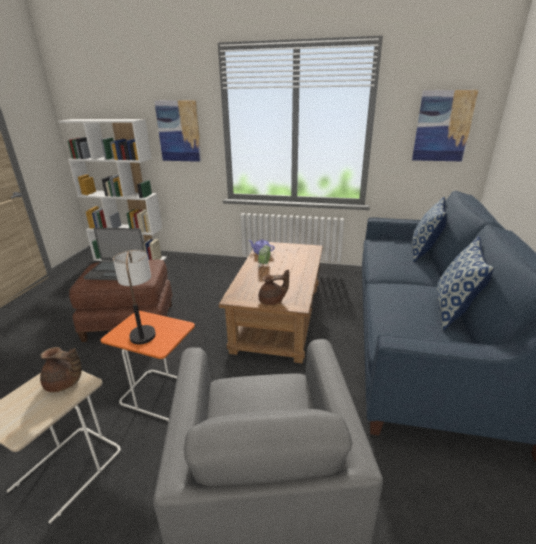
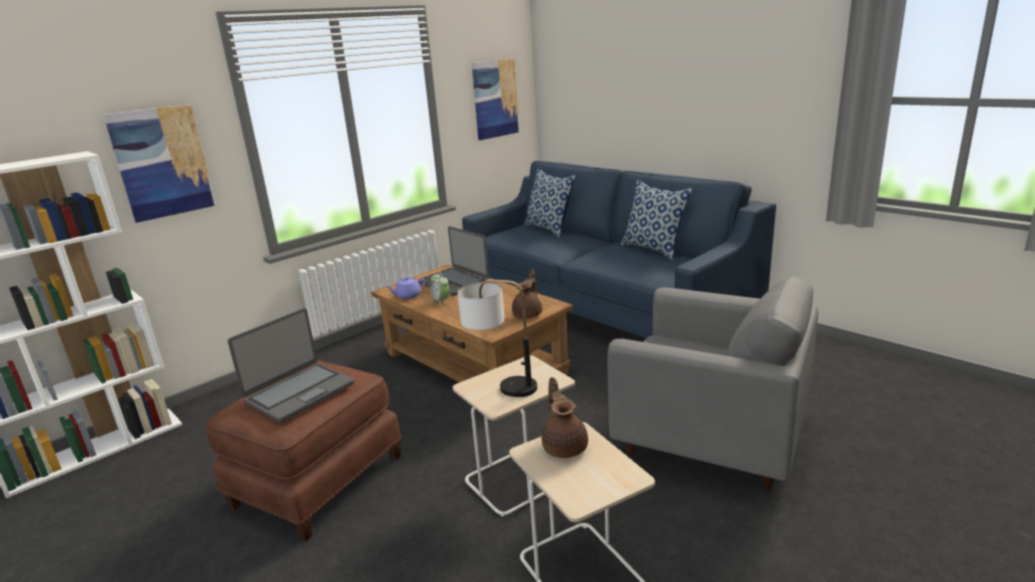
camera: 55 degrees left, 5 degrees down
brown teapot [40,347,82,392] -> brown teapot turned 60 degrees counterclockwise [542,377,588,458]
orange side table [101,311,195,421] -> beige side table [452,356,575,517]
none -> laptop [418,226,489,296]

